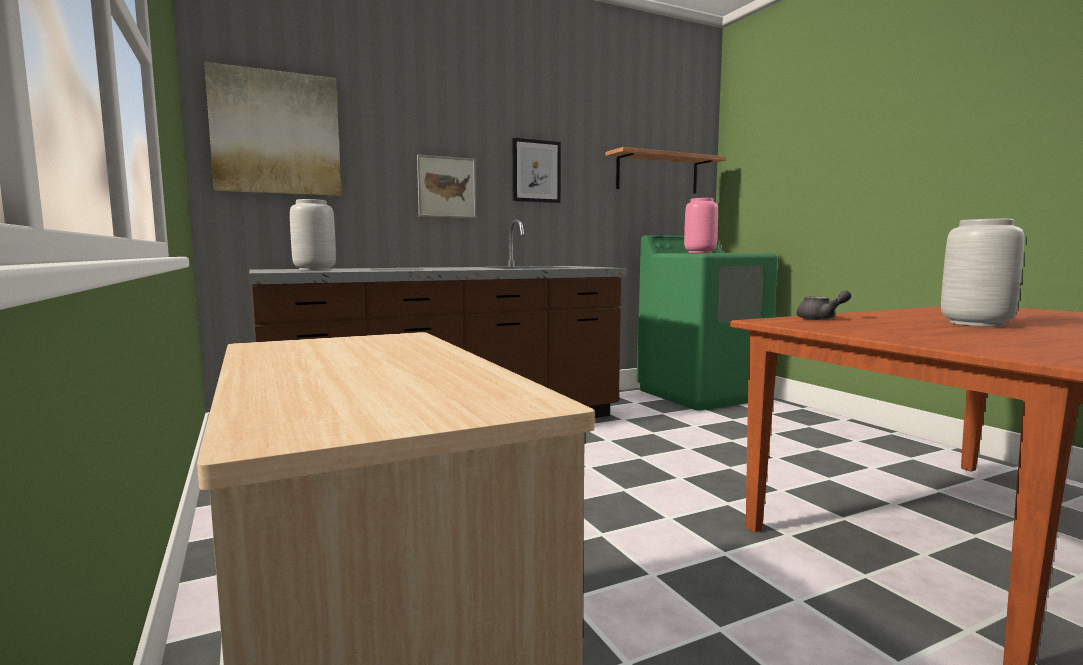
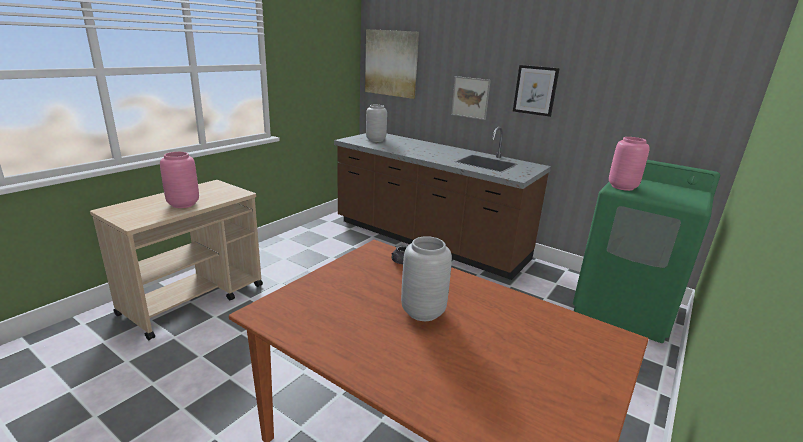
camera: 60 degrees right, 15 degrees up
shelf [606,147,727,193] -> none
none -> pink vase [160,152,199,208]

